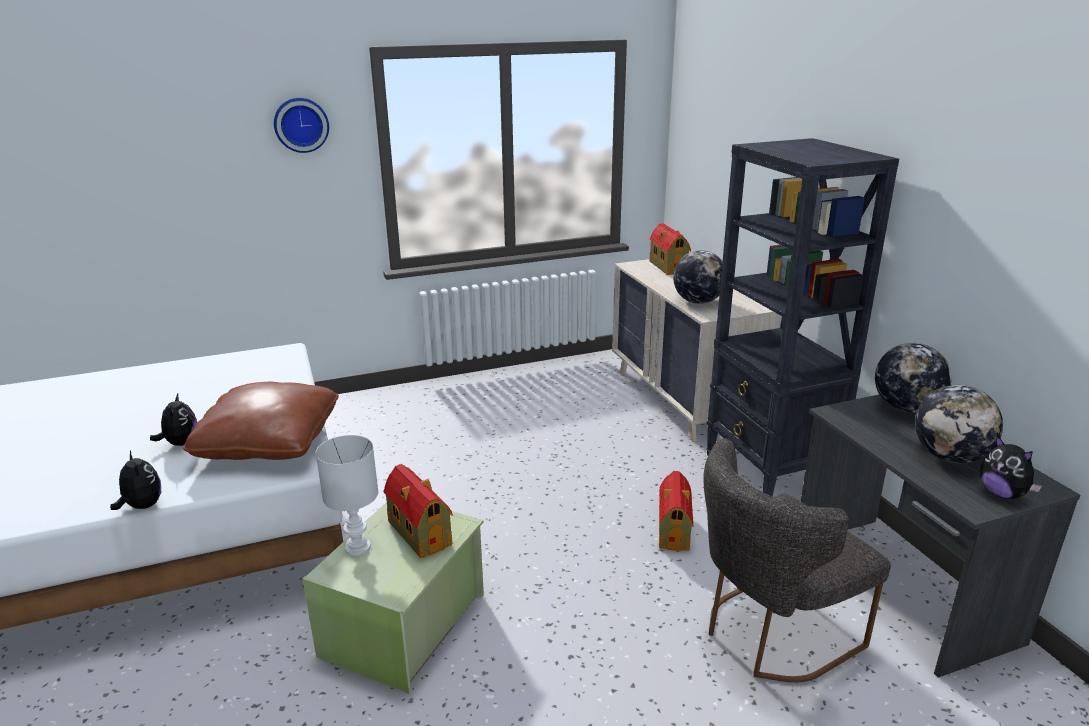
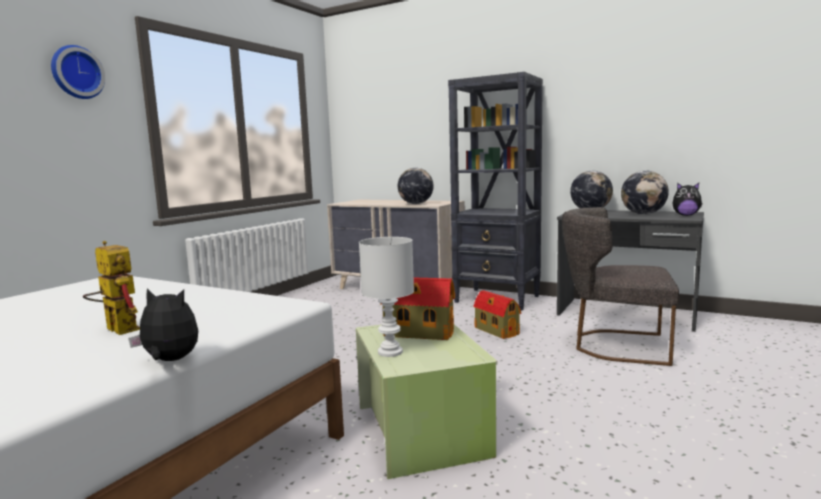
camera: 40 degrees left, 15 degrees down
plush toy [150,394,197,446] -> toy robot [83,241,140,335]
brown pillow [183,382,339,460] -> none
toy house [649,223,691,275] -> none
grey chair [704,438,891,683] -> grey chair turned 90 degrees clockwise [562,207,679,366]

